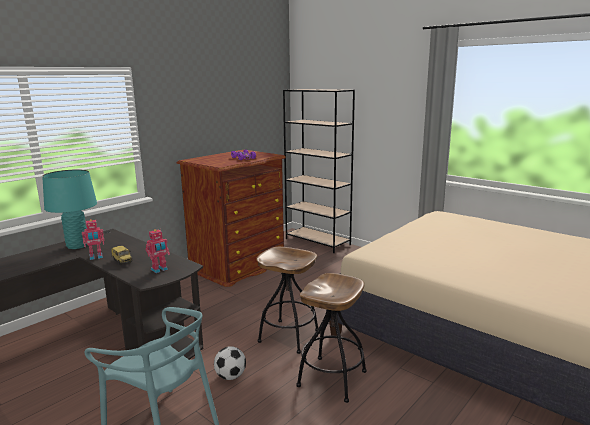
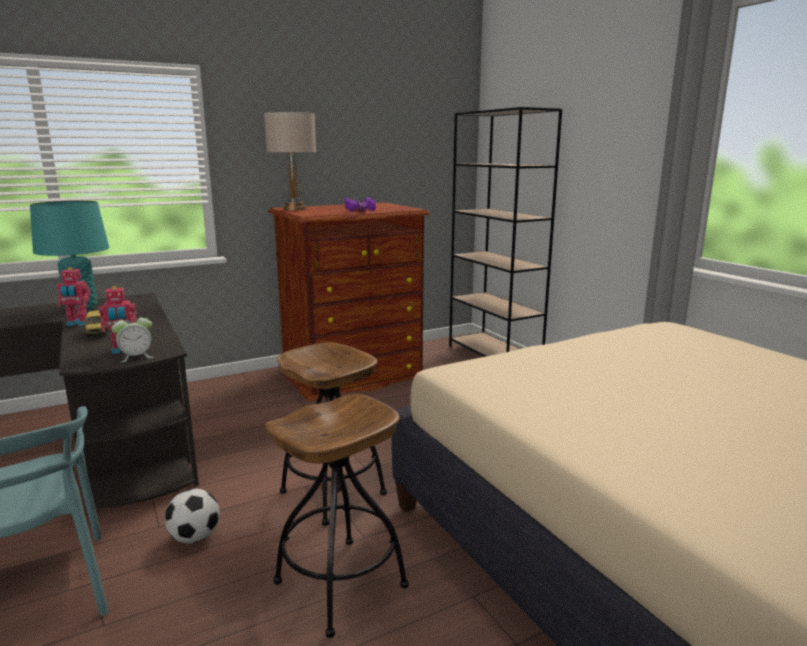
camera: 20 degrees right, 0 degrees up
none -> alarm clock [111,313,154,363]
none -> beige table lamp [264,112,316,211]

